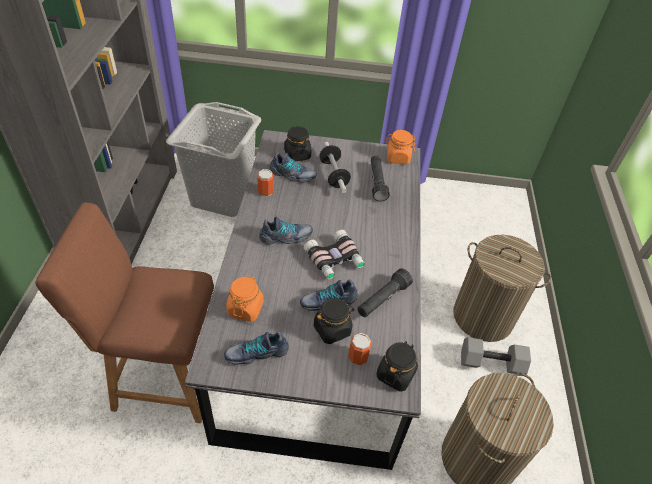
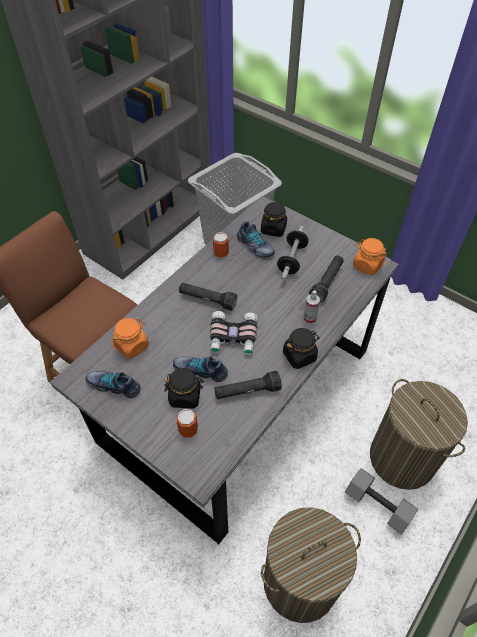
camera: 35 degrees right, 5 degrees up
shoe [259,217,313,245] -> black flashlight [179,282,237,311]
black jar [376,341,418,392] -> black jar moved to [283,328,320,369]
none -> spray bottle [304,290,320,324]

